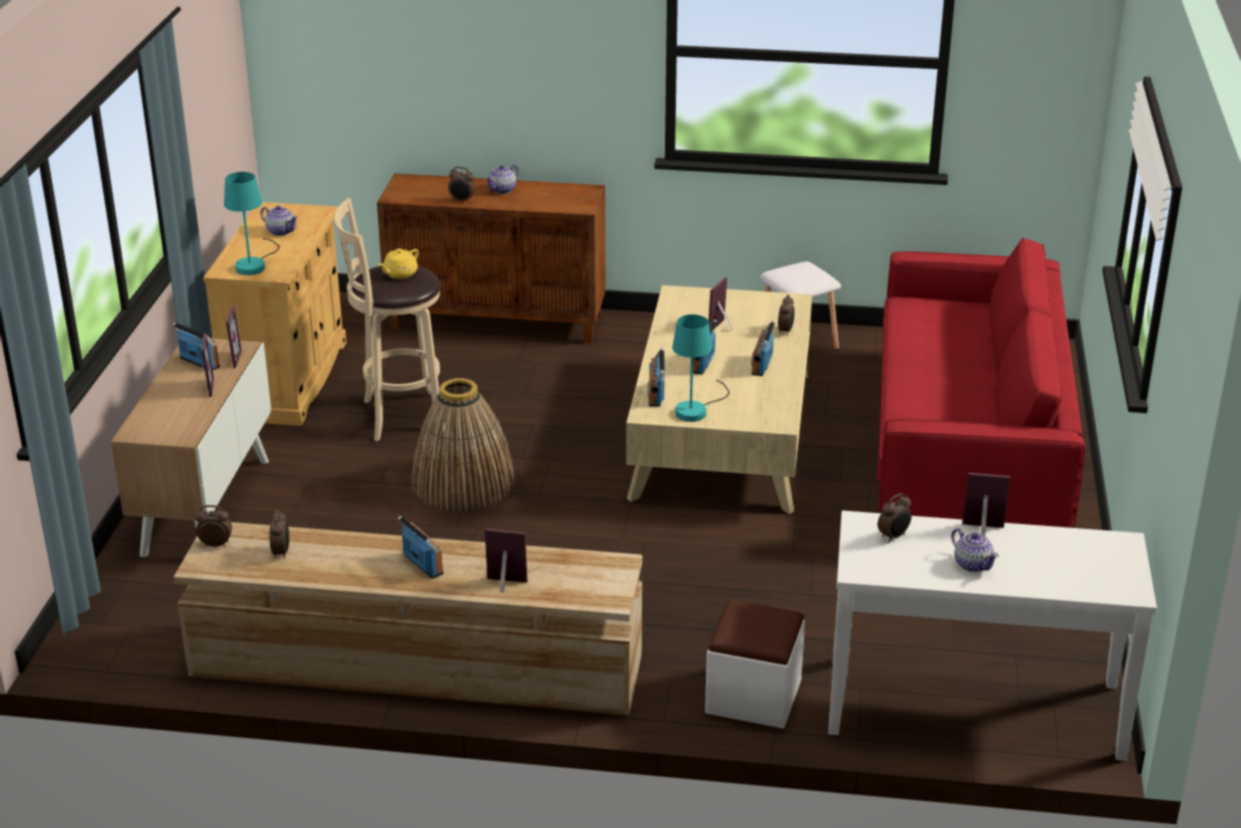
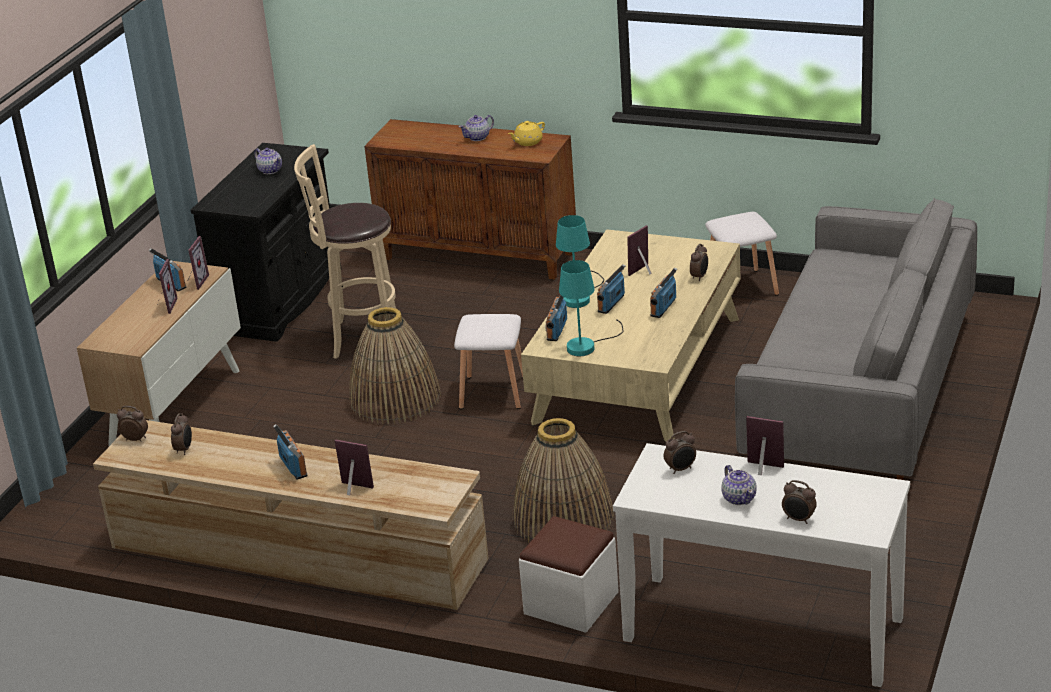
camera: 15 degrees right, 0 degrees up
beige cabinet [203,202,347,426] -> black cabinet [191,143,341,342]
turquoise table lamp [224,172,280,275] -> turquoise table lamp moved to [556,215,604,308]
yellow teapot [378,249,419,279] -> yellow teapot moved to [508,121,545,146]
alarm clock [448,167,476,203] -> alarm clock moved to [782,480,817,524]
red sofa [877,238,1085,528] -> grey sofa [735,198,977,480]
none -> white stool [454,314,523,409]
none -> basket [513,418,614,542]

